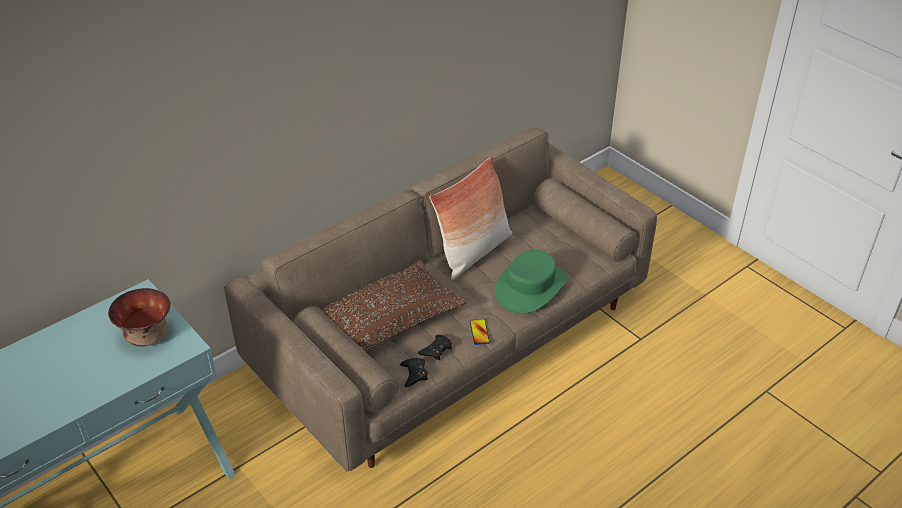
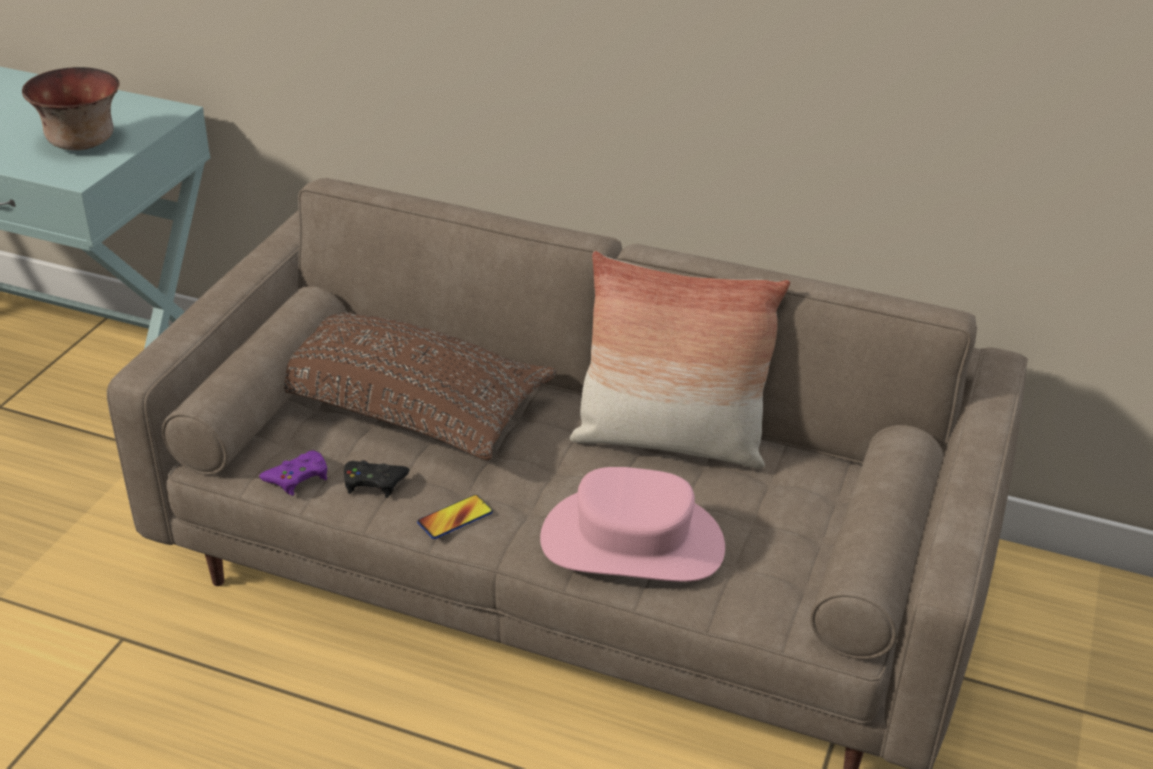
camera: 60 degrees right, 5 degrees down
black game controller [400,358,428,387] -> purple game controller [259,450,327,496]
green hat [494,250,567,314] -> pink hat [540,467,725,582]

